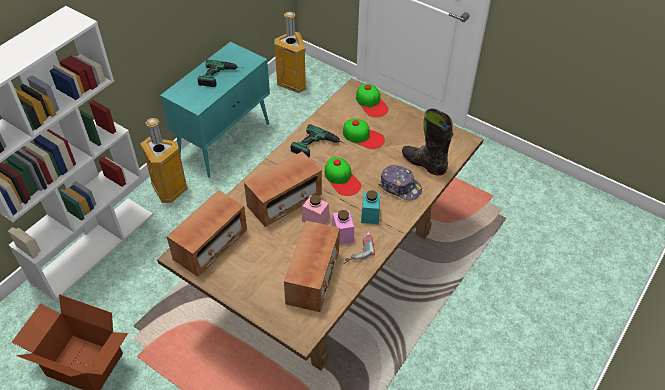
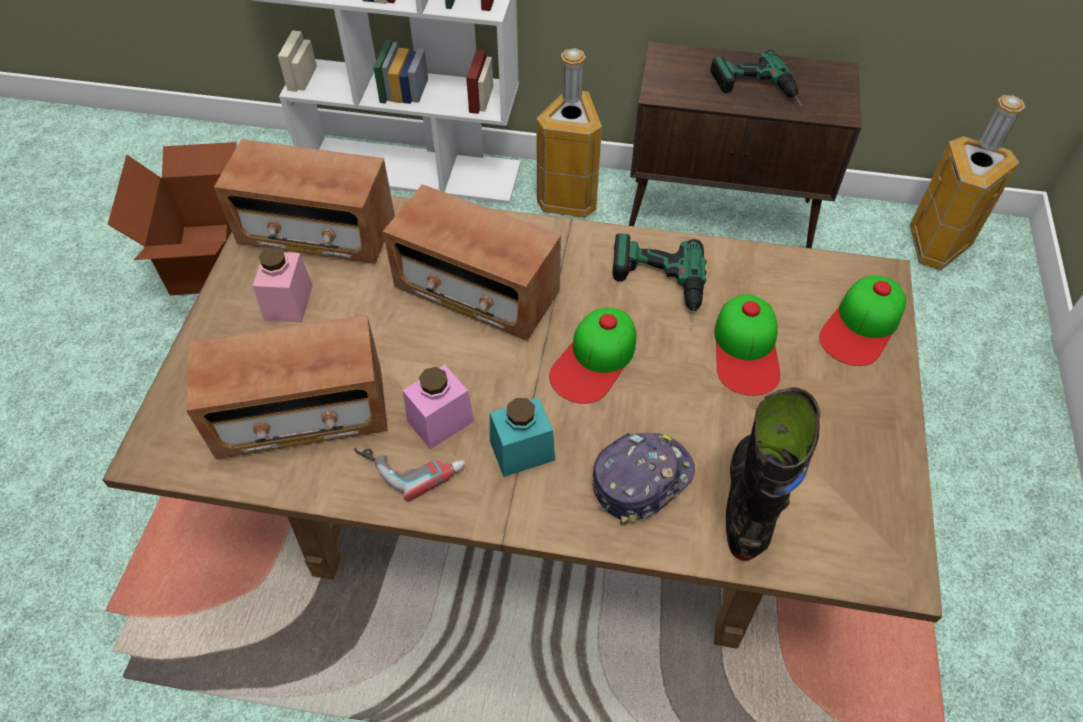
camera: 65 degrees right, 5 degrees up
turquoise cabinet [160,42,270,178] -> brown cabinet [629,42,862,248]
pink jar [302,195,330,224] -> pink jar moved to [253,247,313,322]
cap [379,165,422,200] -> cap turned 135 degrees counterclockwise [592,432,695,525]

